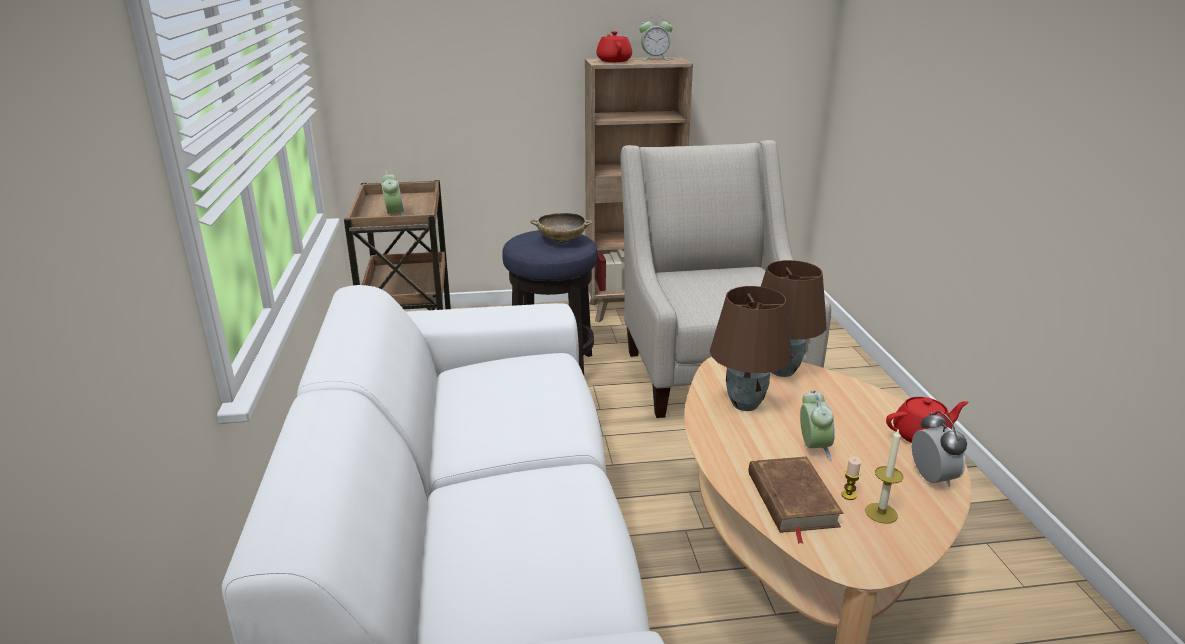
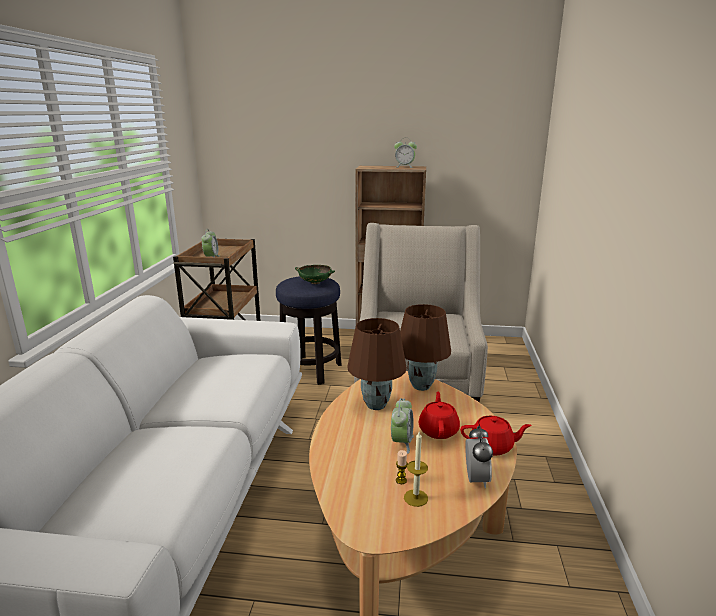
camera: 15 degrees right, 5 degrees down
beige bowl [530,213,593,243] -> green bowl [295,265,335,284]
red teapot [596,31,632,62] -> red teapot moved to [419,392,460,439]
brown book [749,457,843,544] -> none

